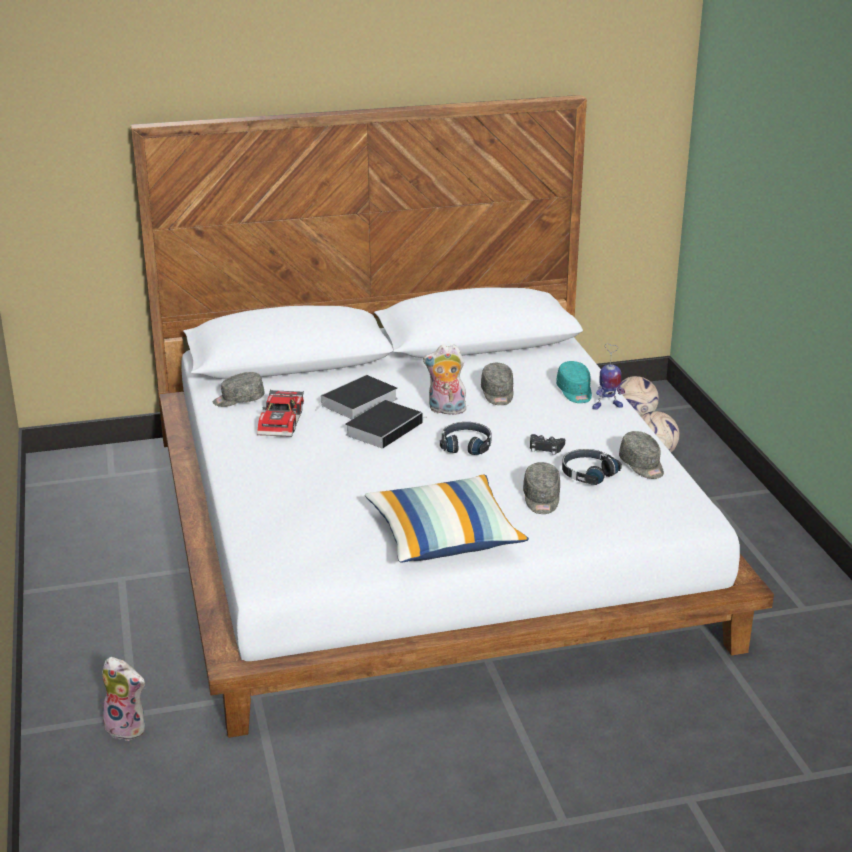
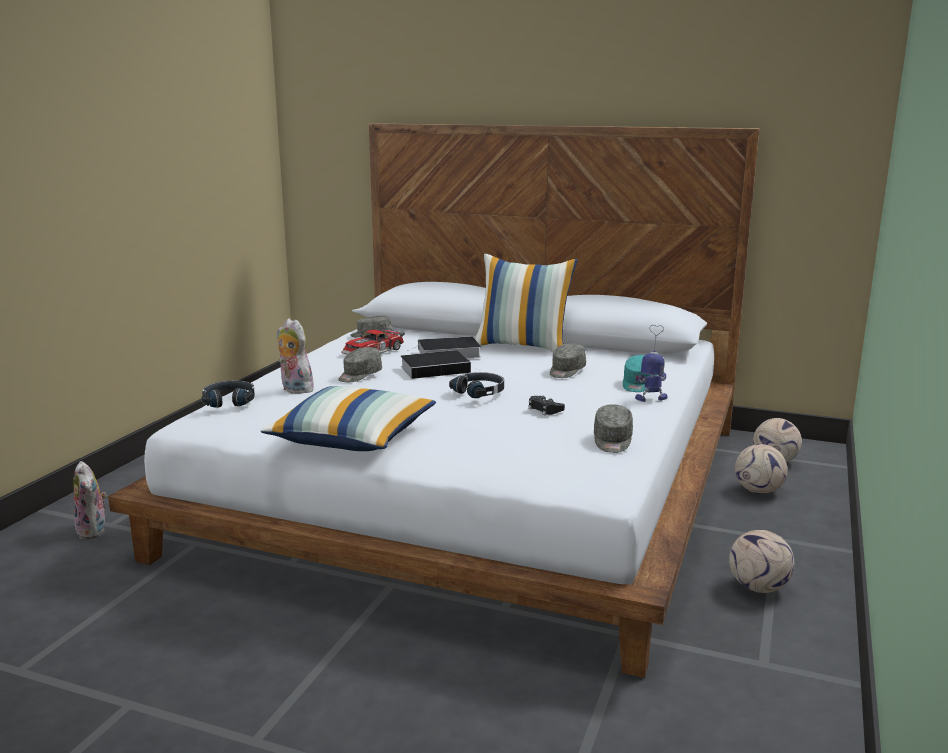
camera: 35 degrees right, 10 degrees down
plush toy [423,344,466,415] -> plush toy moved to [277,318,314,394]
grey cap [523,462,560,514] -> grey cap moved to [338,347,382,382]
black headphones [562,449,622,485] -> black headphones moved to [201,380,255,408]
toy robot [592,344,625,410] -> toy robot turned 150 degrees clockwise [635,325,668,402]
none -> pillow [475,254,577,352]
none -> football [729,530,795,593]

